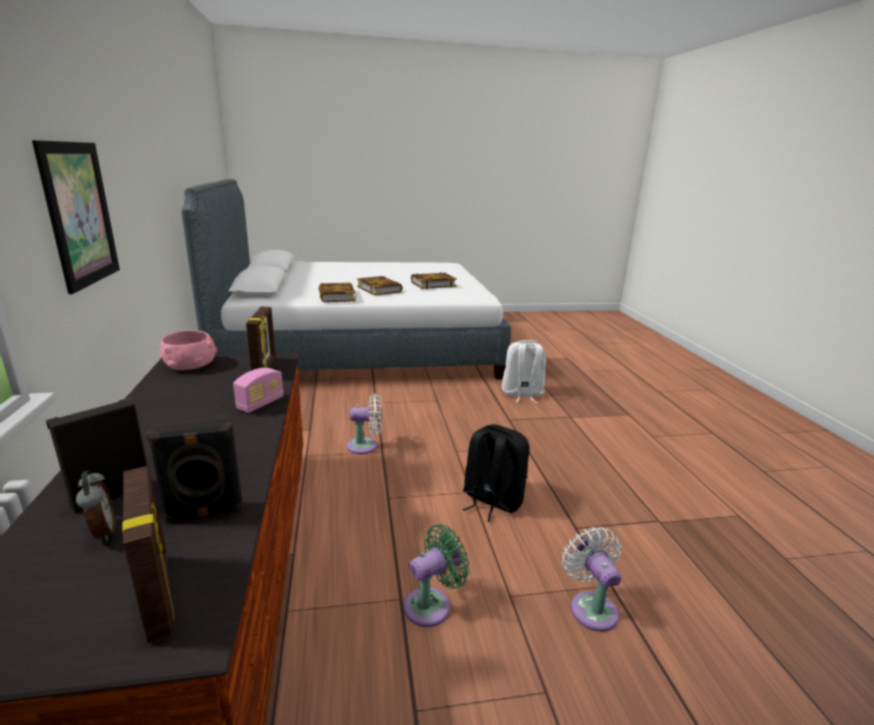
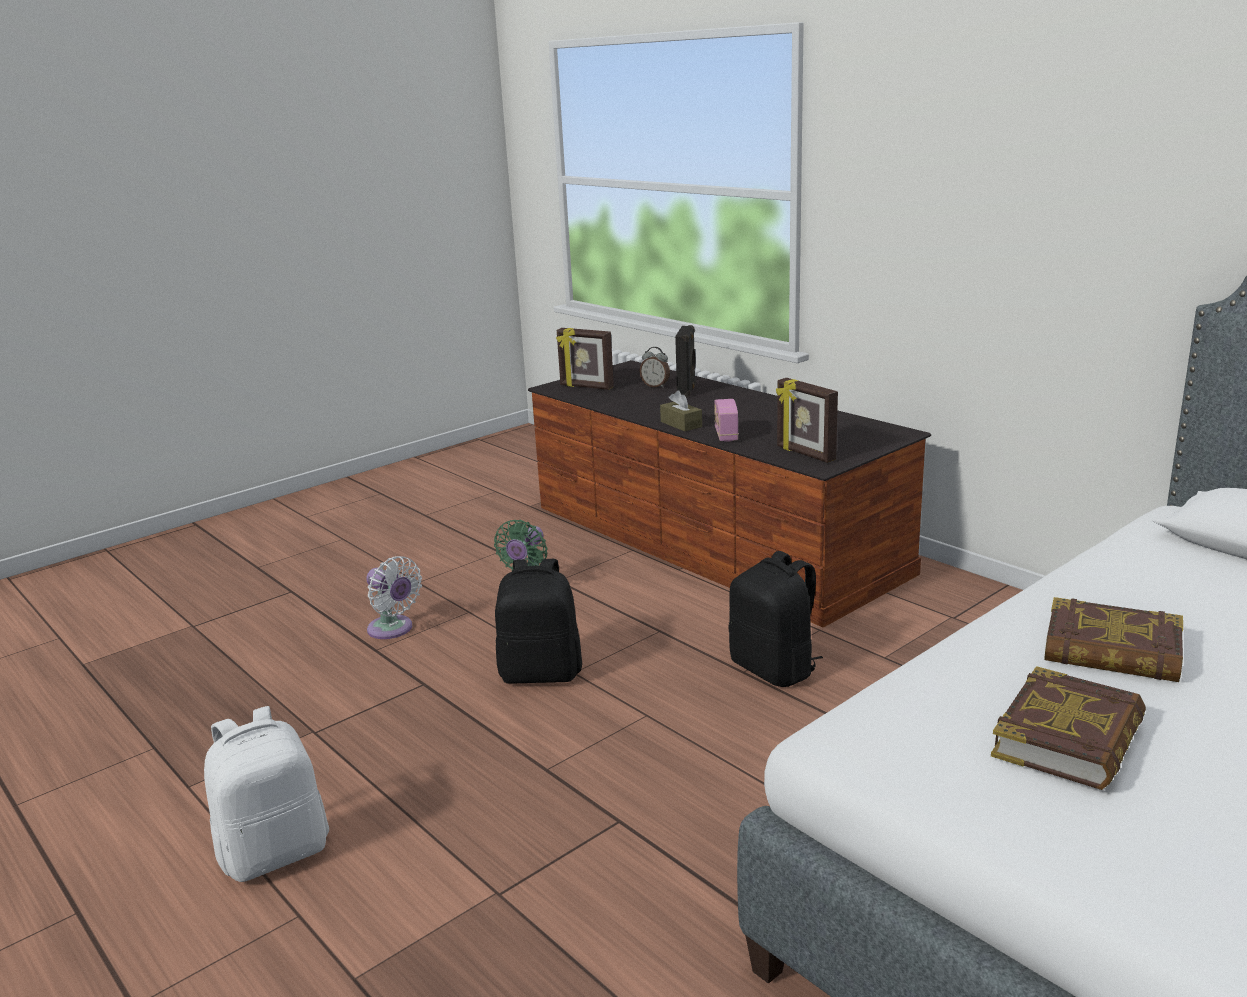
camera: 150 degrees right, 0 degrees up
picture [32,140,120,294] -> none
black speaker [147,417,243,523] -> none
pink bowl [159,330,217,370] -> none
book [319,283,356,302] -> none
white fan [347,394,382,454] -> black backpack [728,551,823,687]
white backpack [502,340,546,403] -> white backpack moved to [204,706,329,882]
none -> brown tissue box [660,391,702,431]

